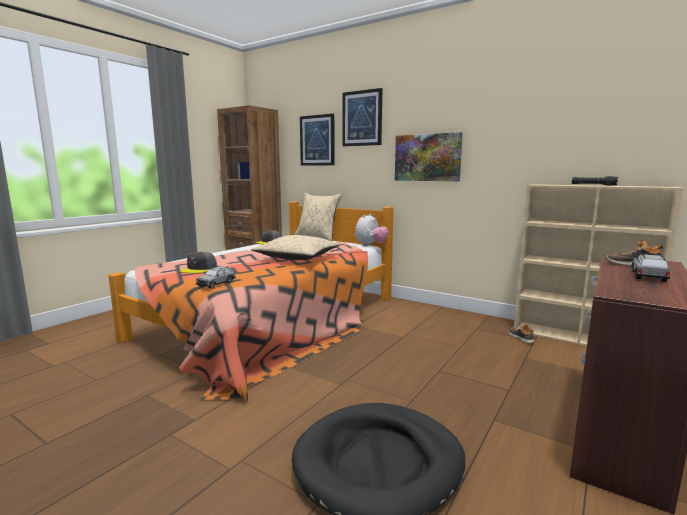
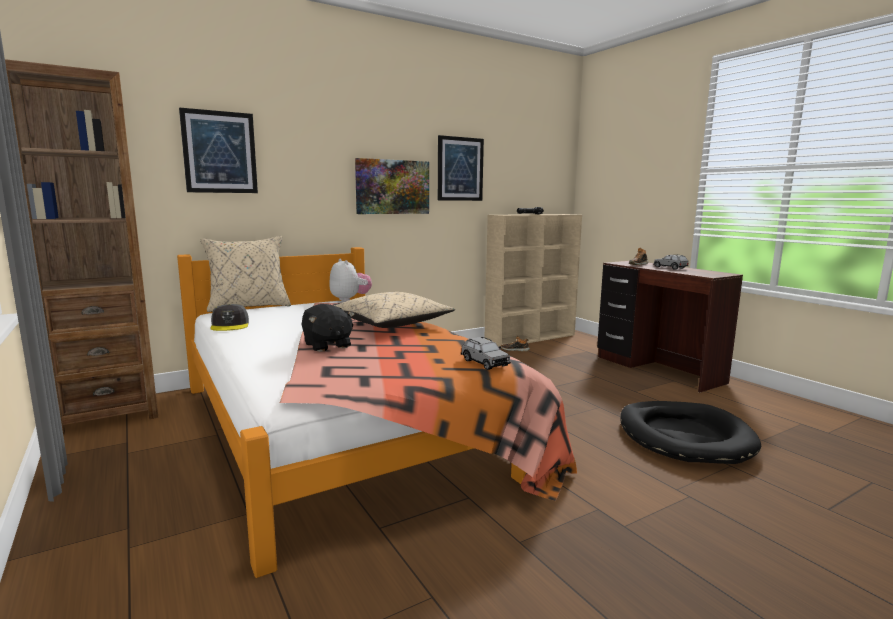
camera: 65 degrees left, 0 degrees up
grey cap [180,252,217,273] -> none
picture [342,88,382,146] -> picture moved to [438,135,484,201]
none -> black plush toy [301,304,355,352]

